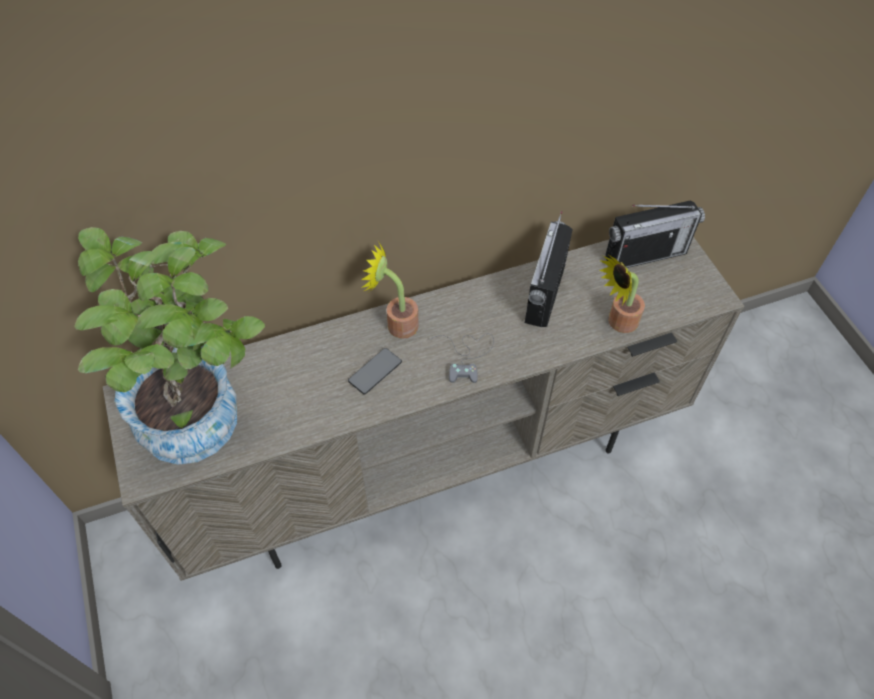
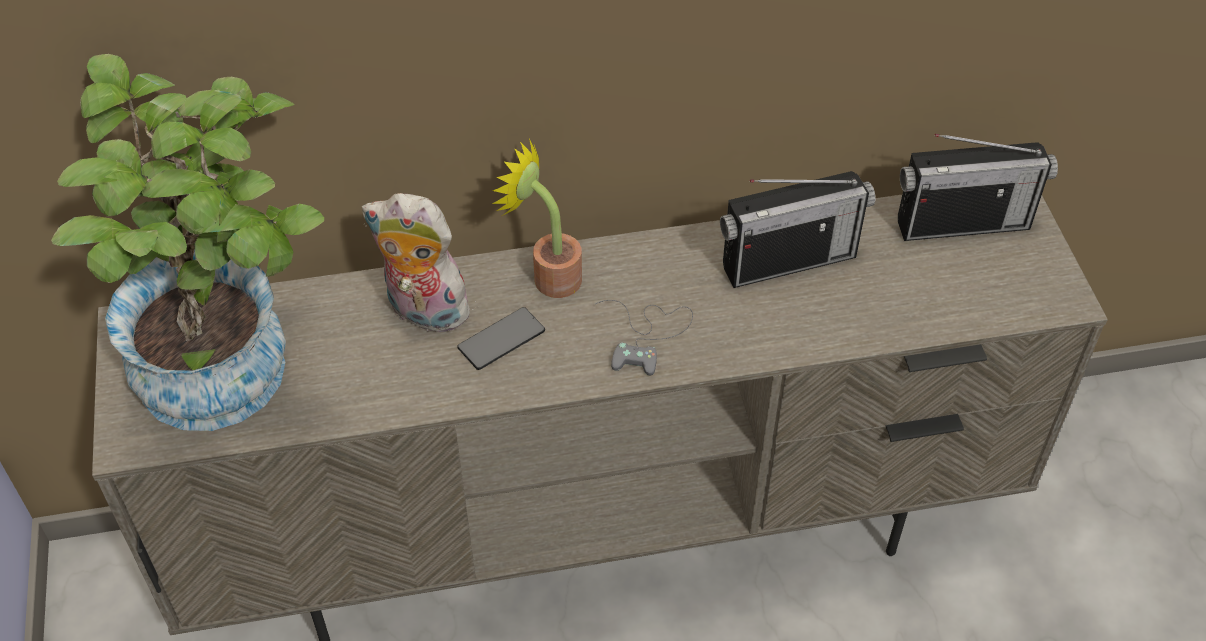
camera: 10 degrees right, 5 degrees down
radio [525,211,573,327] -> radio turned 135 degrees counterclockwise [720,171,876,288]
potted plant [599,254,645,333] -> none
none -> plush toy [362,193,479,332]

